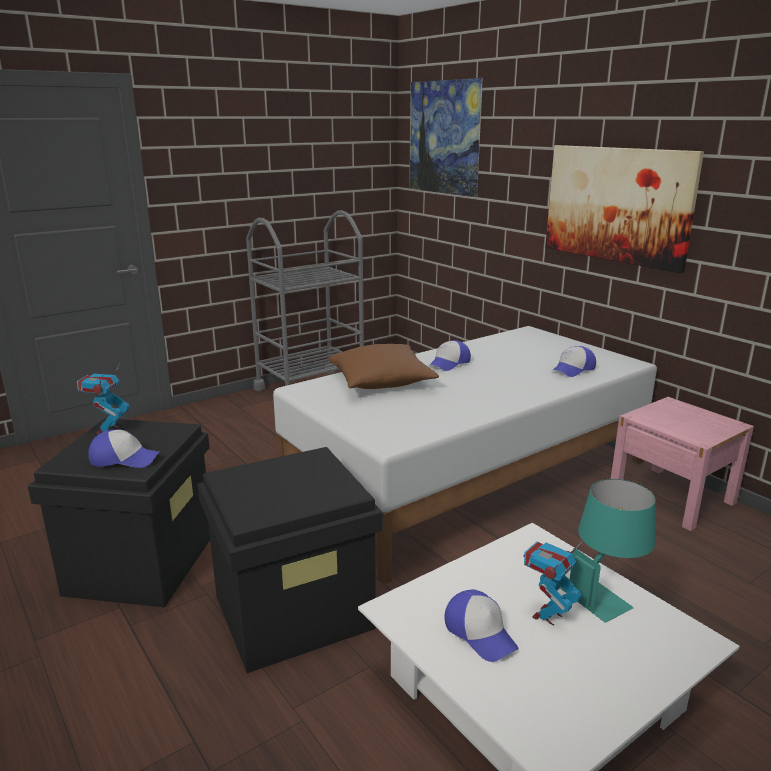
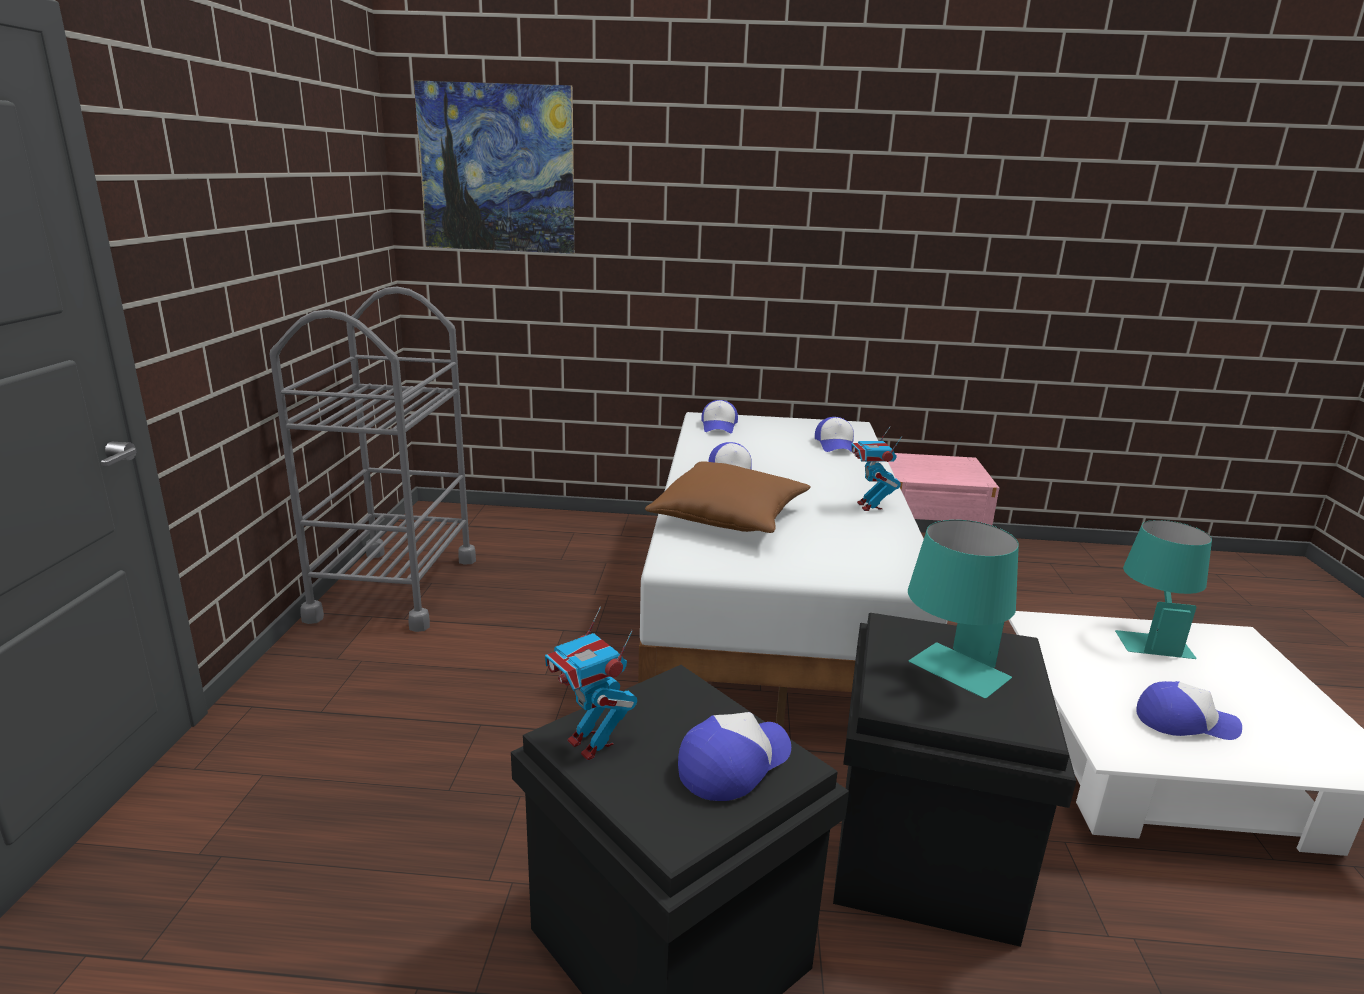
camera: 50 degrees left, 0 degrees up
toy robot [523,542,582,626] -> toy robot moved to [851,427,902,511]
picture [545,145,704,273] -> none
none -> cap [702,400,738,433]
none -> turquoise table lamp [908,520,1019,699]

